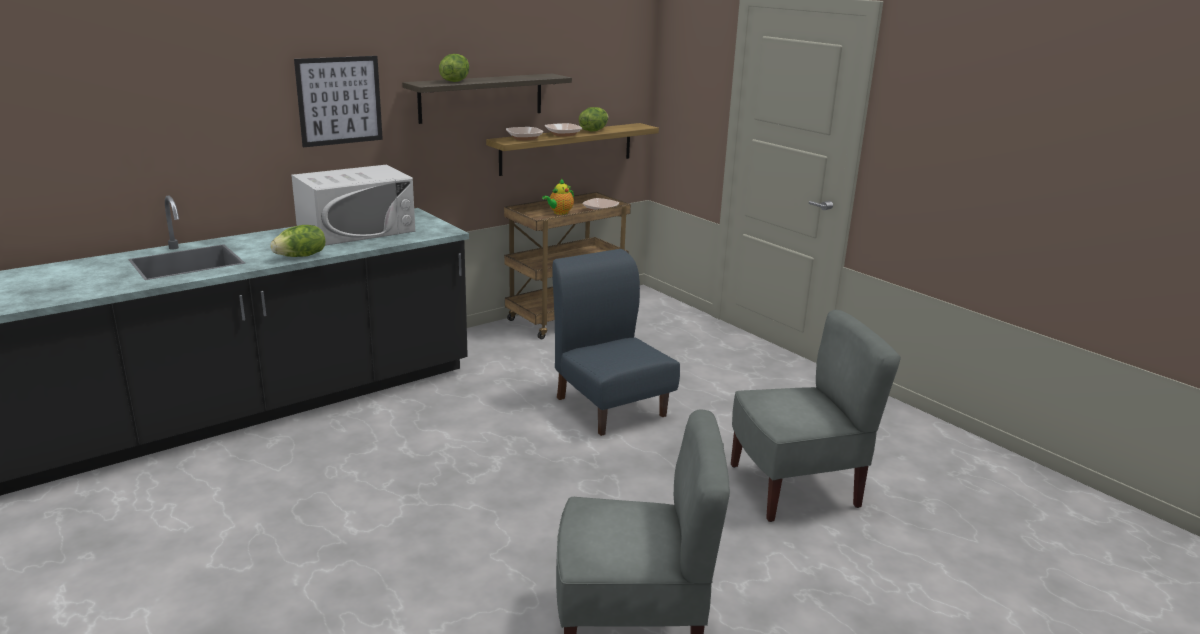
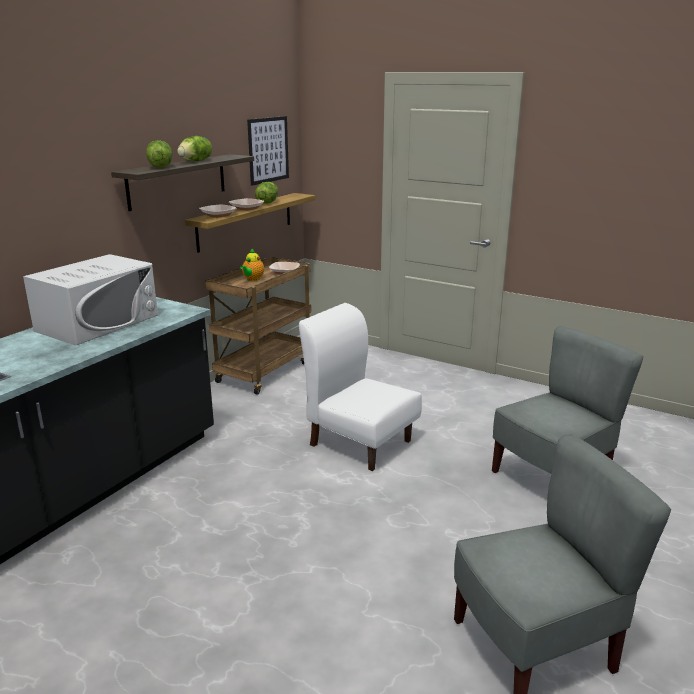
camera: 20 degrees left, 0 degrees up
lettuce [270,225,325,257] -> lettuce moved to [178,136,212,161]
picture [294,56,383,147] -> picture moved to [247,116,289,186]
blue chair [552,249,680,436] -> white chair [299,303,422,471]

